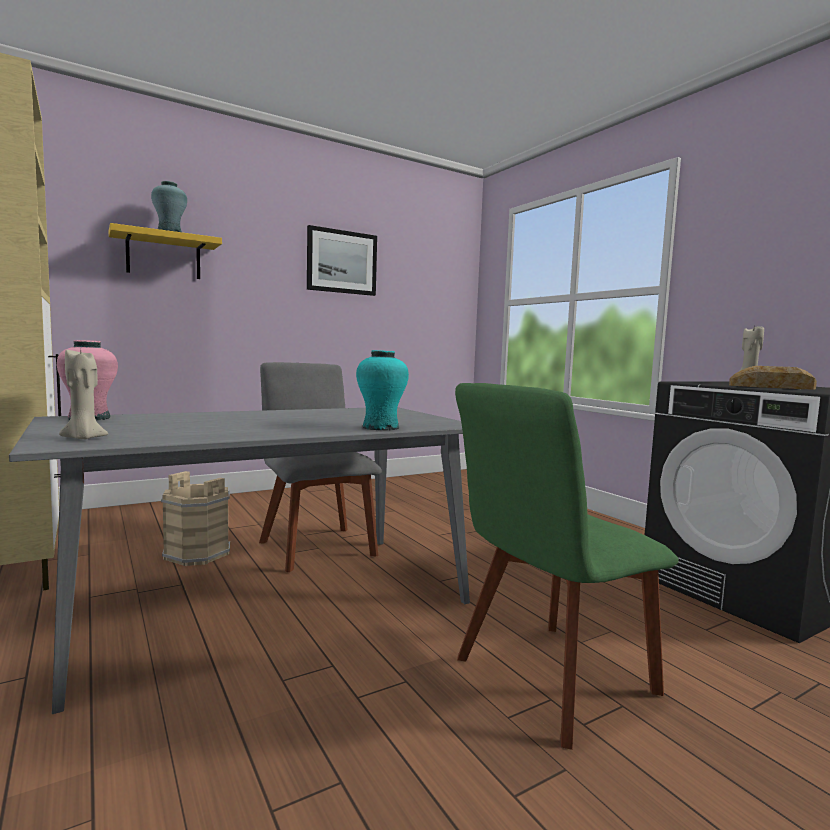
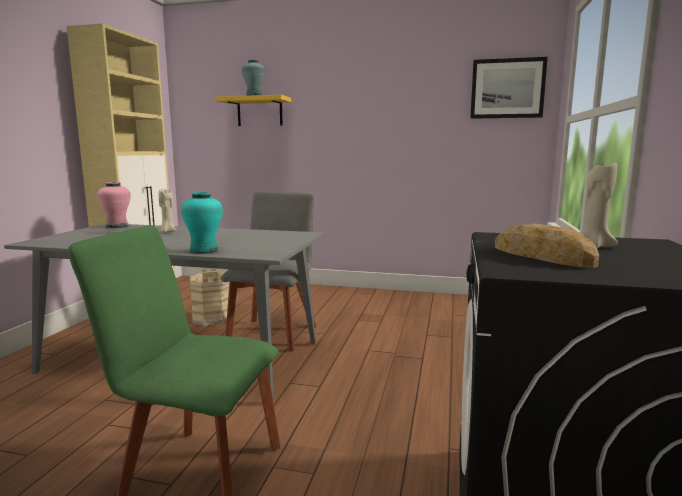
camera: 45 degrees right, 5 degrees up
beige candle [59,350,108,439] -> beige candle moved to [159,189,177,232]
picture [307,225,377,296] -> picture moved to [470,57,548,119]

